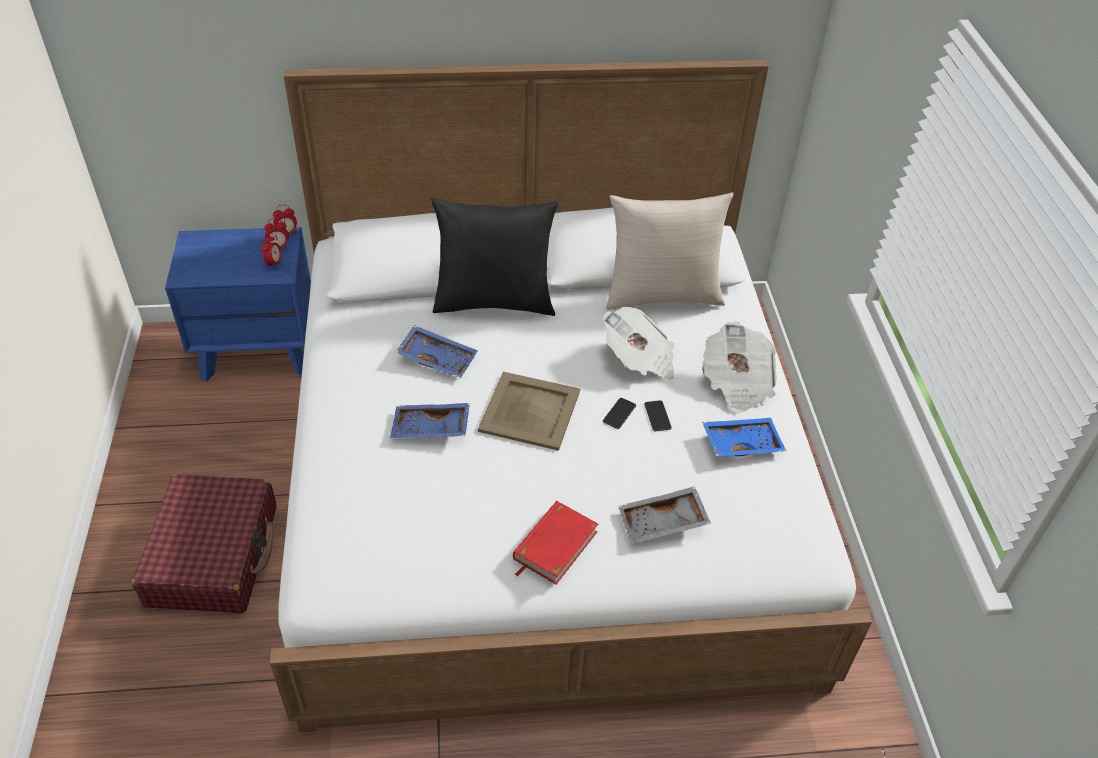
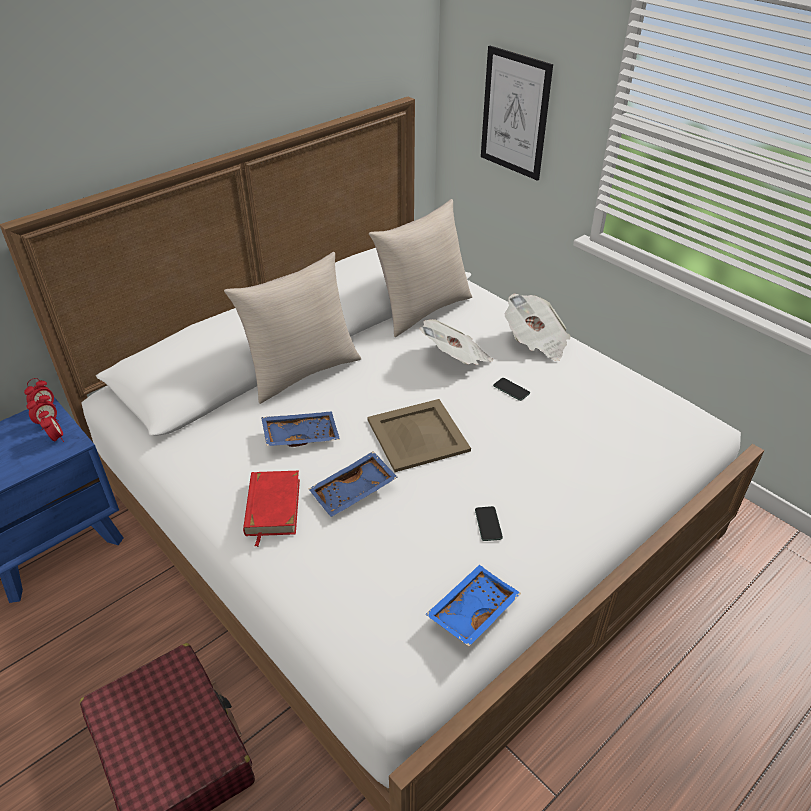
camera: 35 degrees left, 5 degrees down
black pillow [431,197,559,316] -> beige pillow [224,252,361,404]
red book [513,501,598,584] -> red book moved to [243,471,300,547]
phone [603,398,636,429] -> phone moved to [475,506,503,541]
grey tray [618,486,711,544] -> none
blue tray [702,418,787,456] -> blue tray moved to [426,565,521,647]
none -> picture [481,46,553,181]

